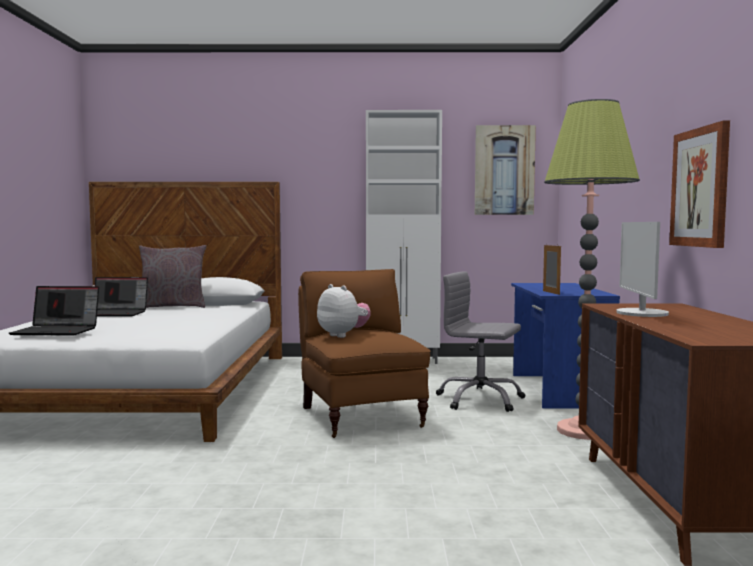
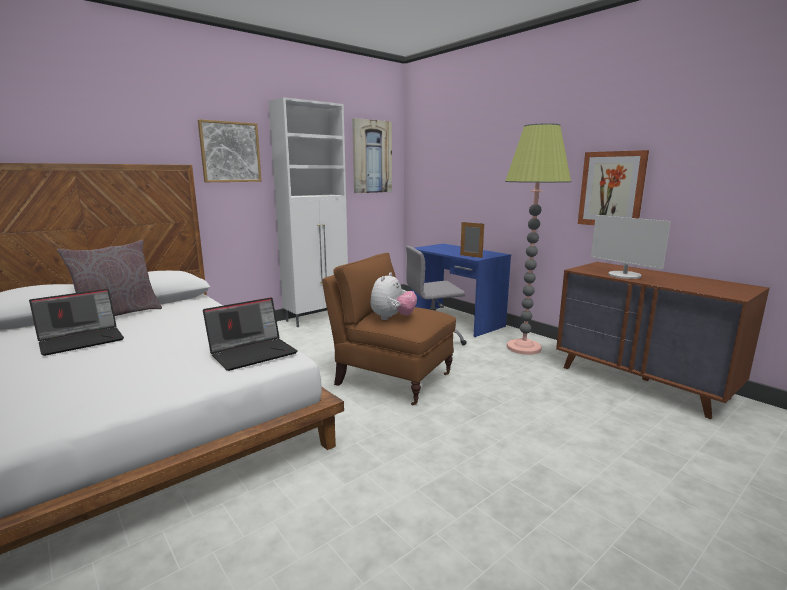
camera: 40 degrees left, 10 degrees up
laptop [9,286,99,336] -> laptop moved to [203,297,297,371]
plush toy [317,284,371,338] -> plush toy turned 105 degrees clockwise [370,272,417,320]
none -> picture [198,119,262,182]

